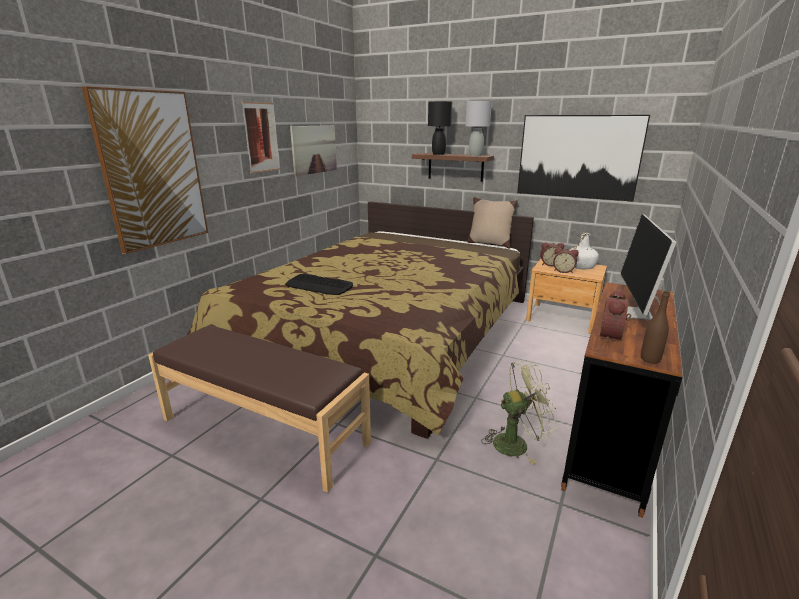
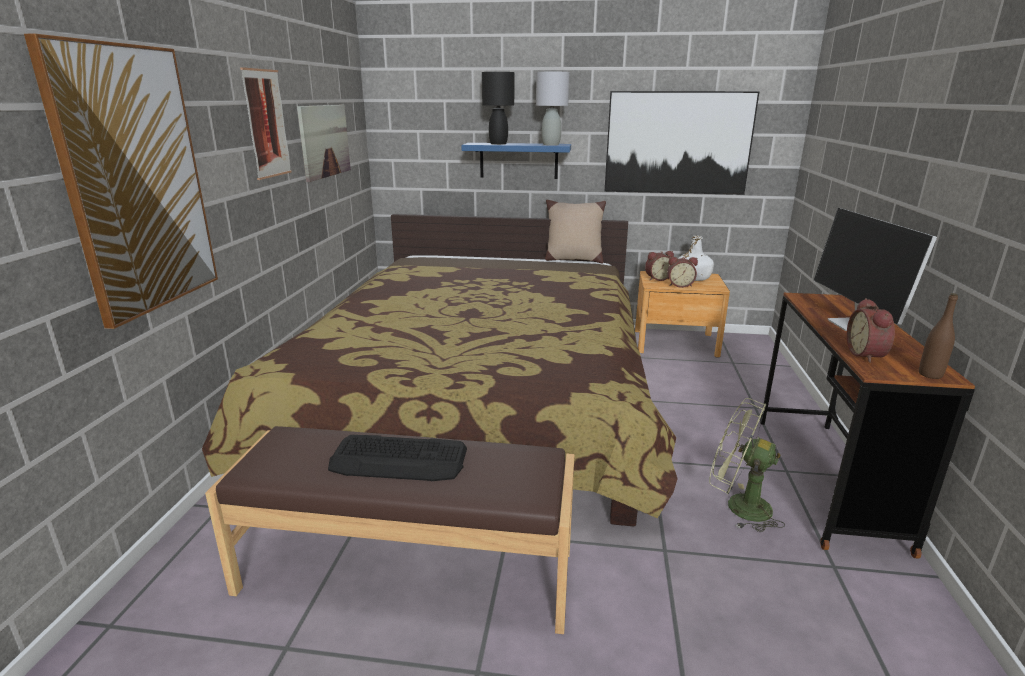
camera: 20 degrees left, 0 degrees up
keyboard [285,273,353,295] -> keyboard moved to [328,435,467,481]
brown shelf [412,153,494,182] -> blue shelf [461,143,571,179]
green fan [481,360,557,465] -> green fan turned 120 degrees counterclockwise [709,398,785,532]

